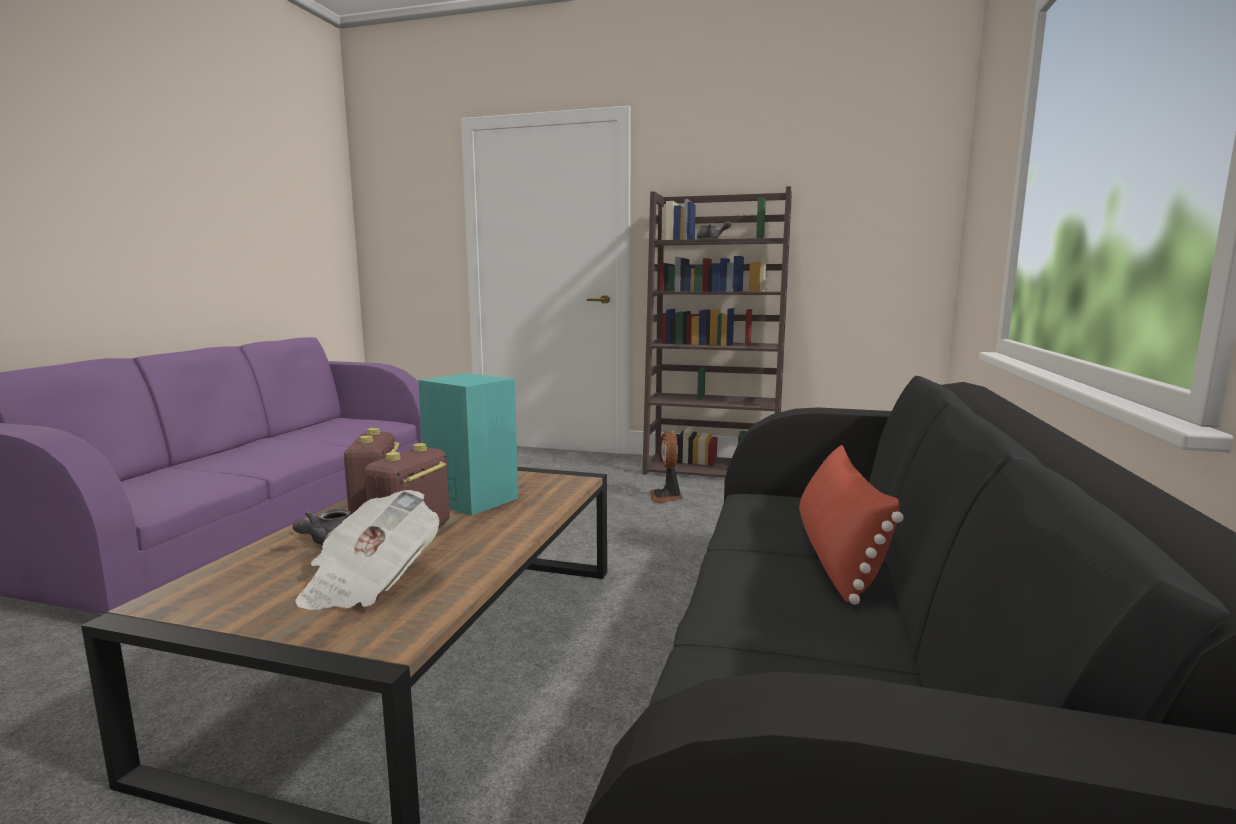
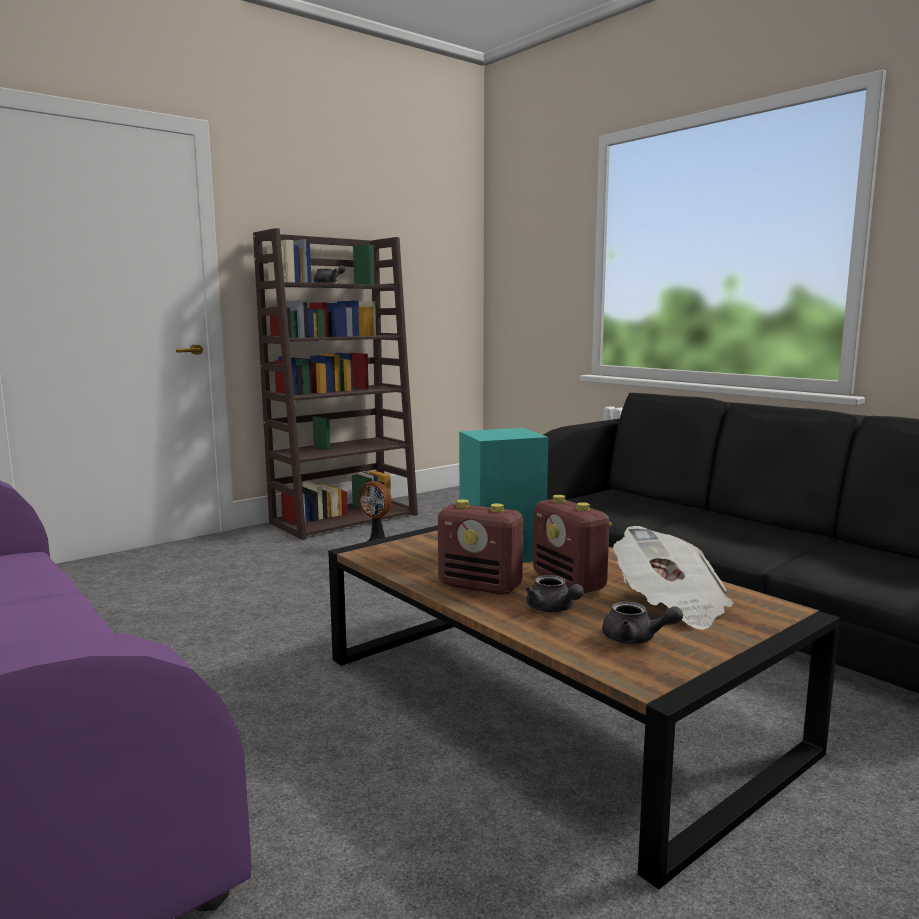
camera: 55 degrees left, 0 degrees up
red pillow [799,445,904,605] -> none
none -> grey teapot [602,602,683,644]

